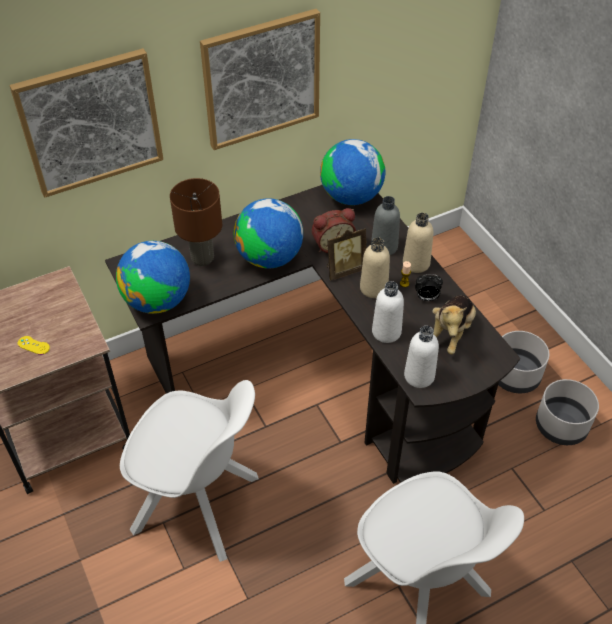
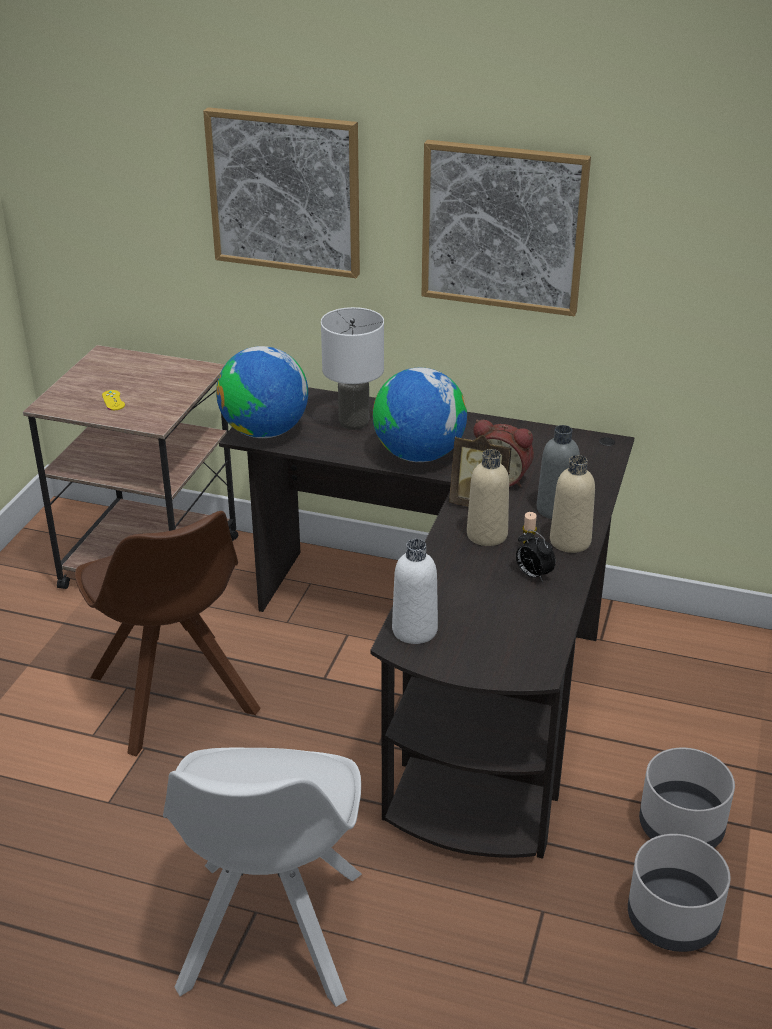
camera: 45 degrees right, 15 degrees down
white chair [120,380,259,562] -> brown chair [75,511,261,756]
brown table lamp [170,178,222,266] -> white table lamp [321,307,384,430]
globe [320,139,386,205] -> none
white bottle [372,281,404,343] -> none
plush toy [432,295,476,354] -> none

